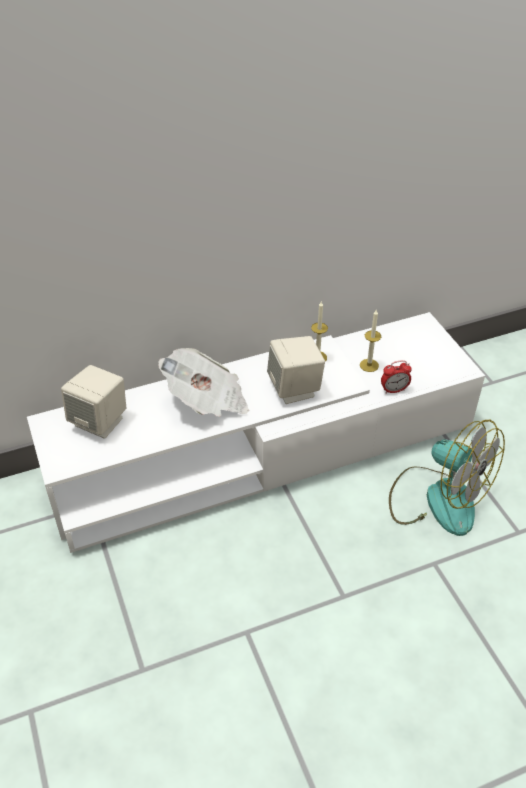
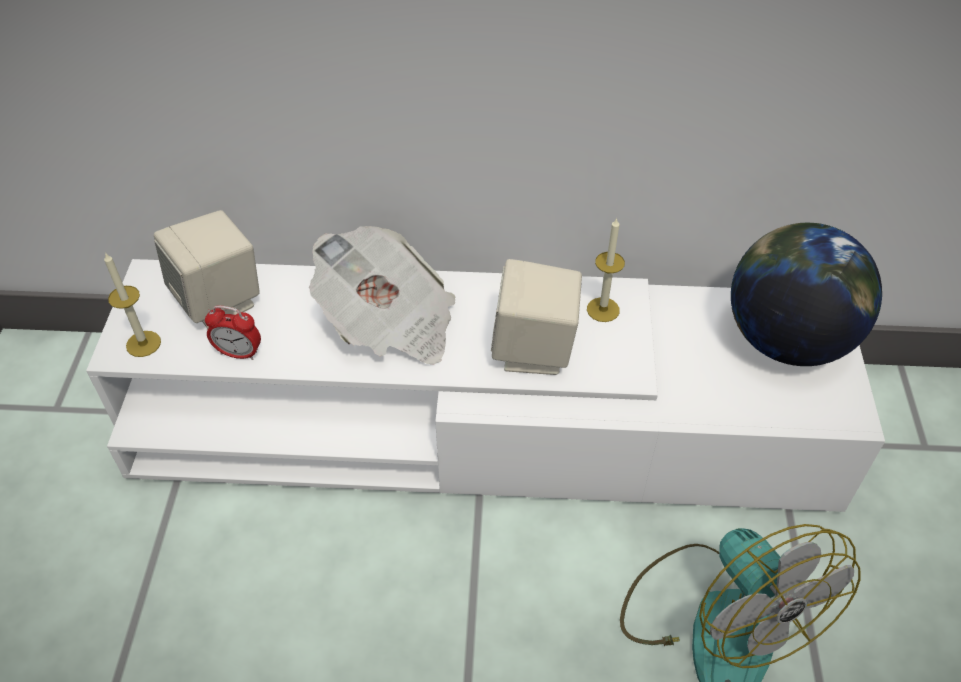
camera: 25 degrees right, 5 degrees up
candle [360,310,381,372] -> candle moved to [104,252,161,357]
alarm clock [381,360,412,394] -> alarm clock moved to [205,306,261,360]
none -> globe [731,223,882,366]

